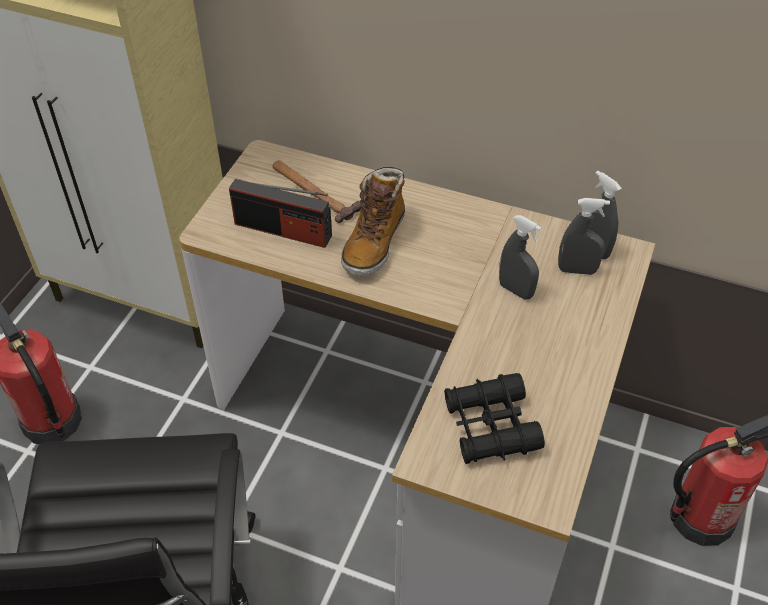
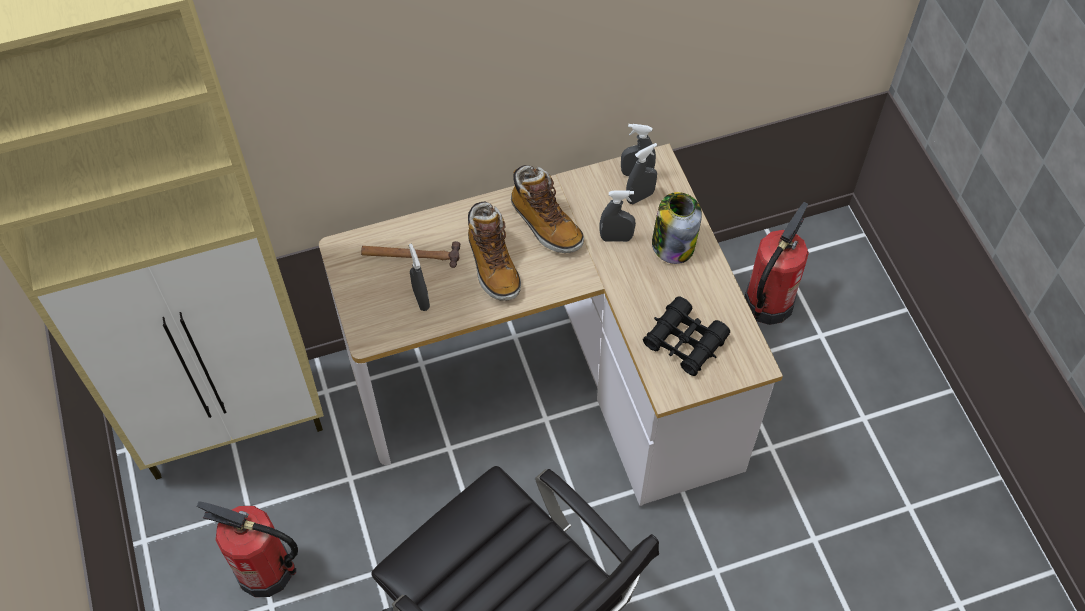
camera: 40 degrees left, 10 degrees up
radio [229,179,332,248] -> grey spray bottle [409,244,430,311]
none -> boot [511,165,584,253]
none -> jar [652,192,702,264]

